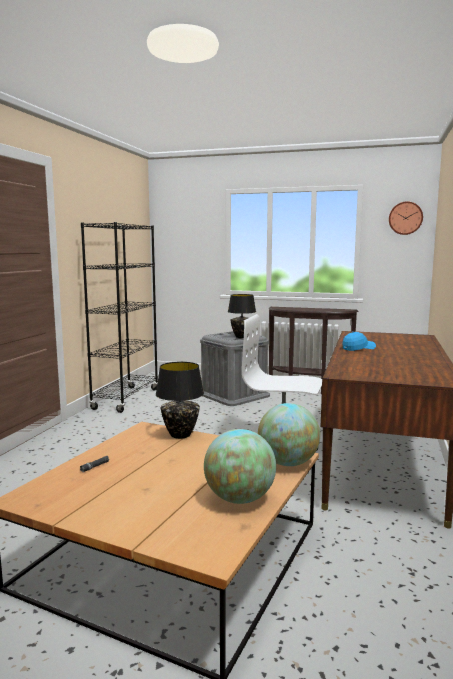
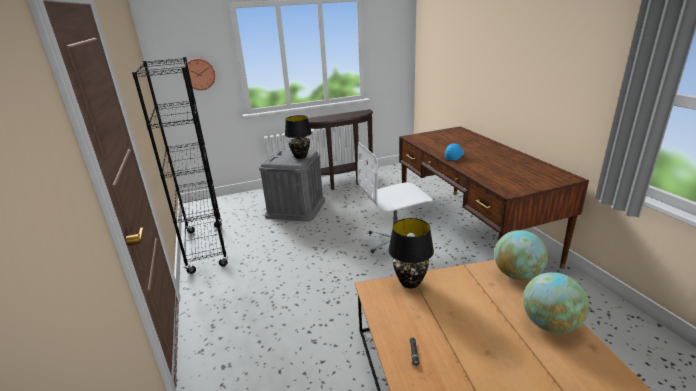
camera: 35 degrees left, 15 degrees up
wall clock [389,201,423,235] -> wall clock moved to [183,58,215,90]

